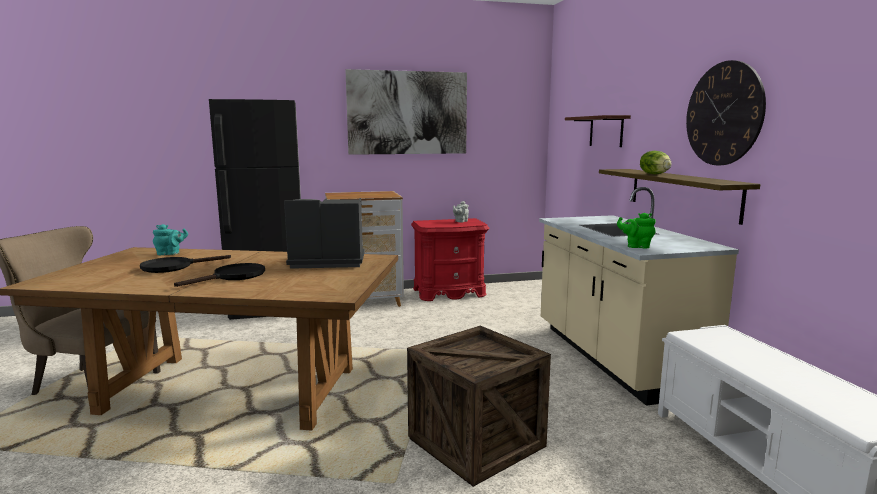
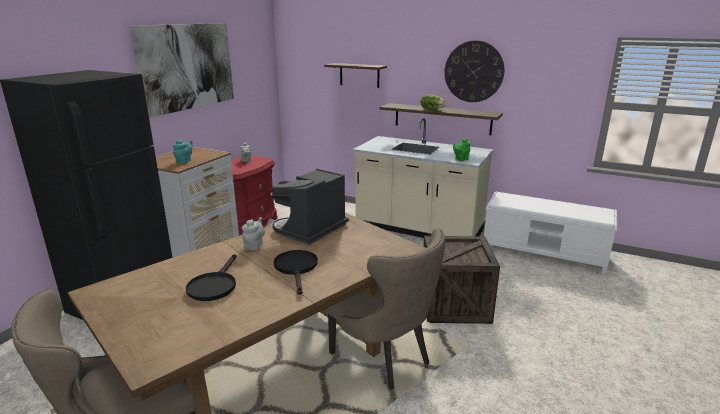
camera: 50 degrees left, 10 degrees up
turquoise teapot [153,224,188,255] -> turquoise teapot moved to [173,140,193,164]
none -> grey teapot [242,217,265,251]
none -> beige chair [326,228,446,390]

